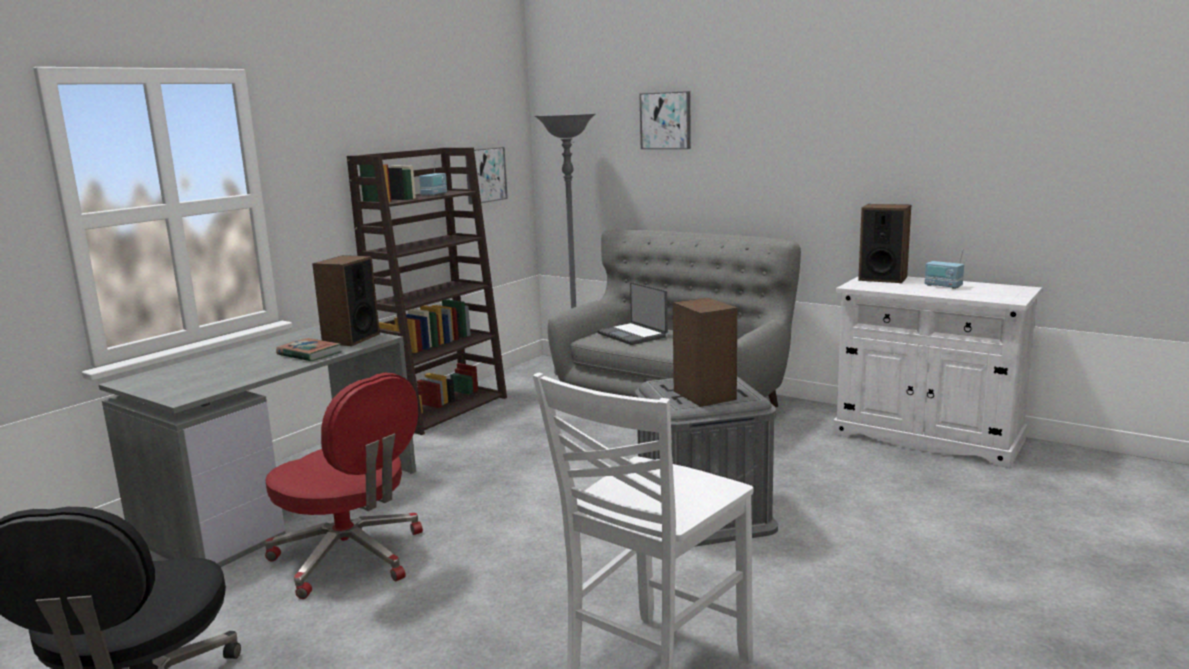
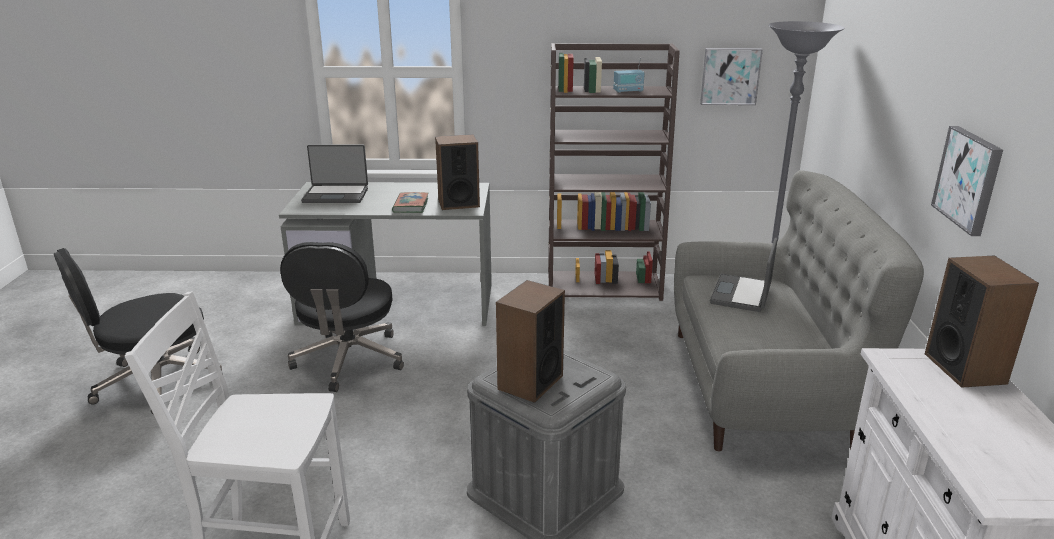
camera: 55 degrees right, 10 degrees up
red office chair [265,372,423,599] -> black office chair [280,242,404,392]
picture [640,91,691,149] -> picture moved to [931,126,1003,236]
radio [925,249,964,289] -> none
none -> laptop [301,145,368,203]

